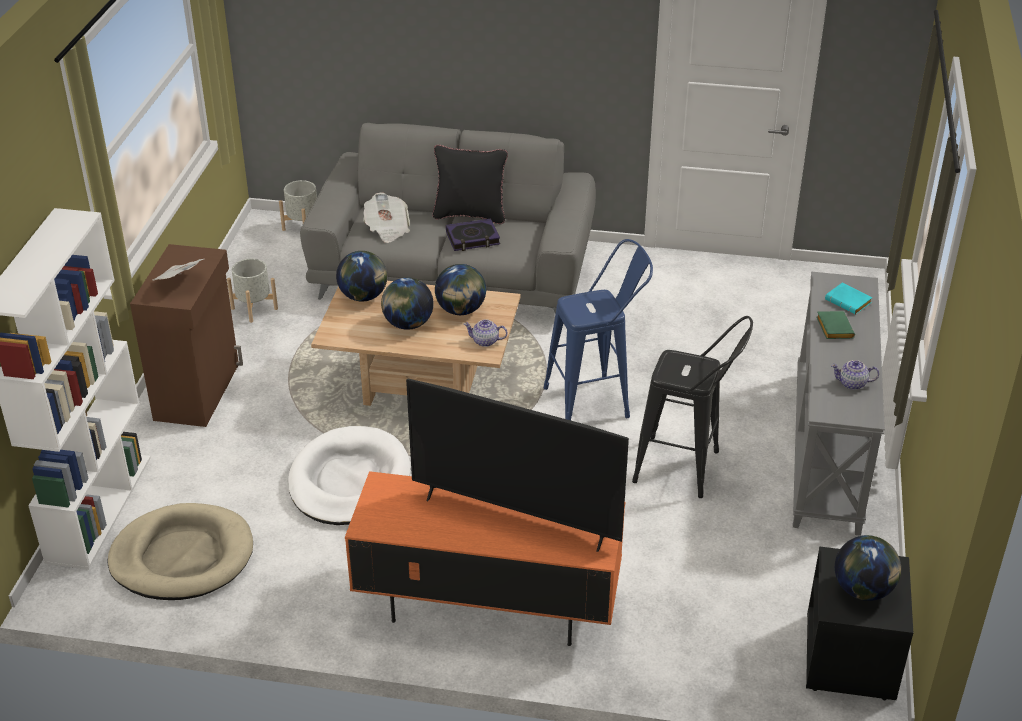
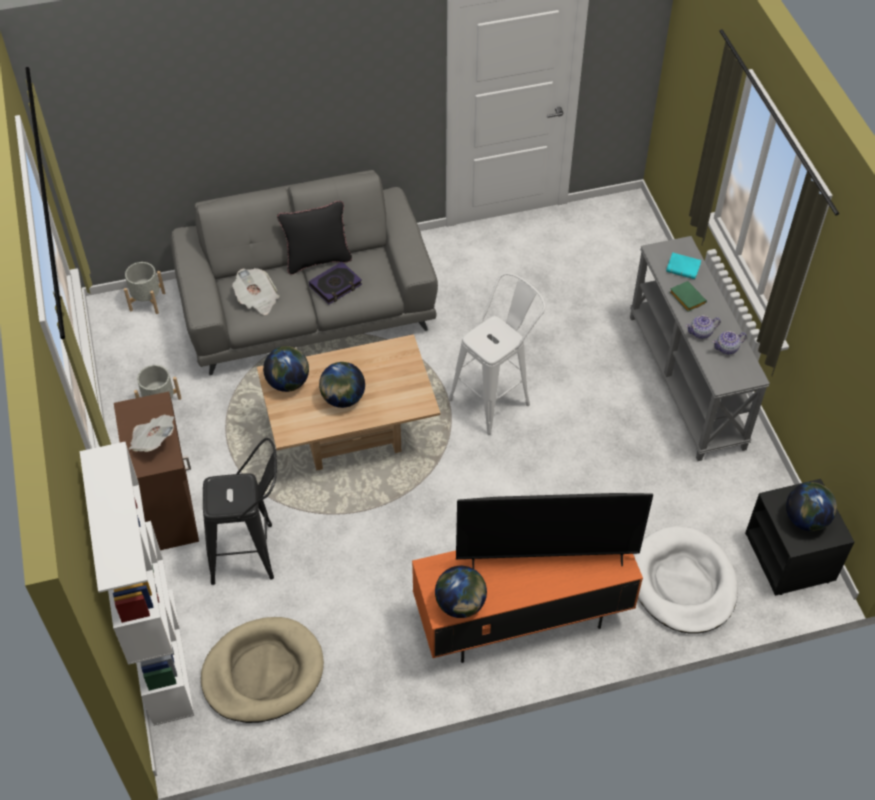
camera: 25 degrees left, 15 degrees up
white dog bed [288,426,410,525] -> white dog bed moved to [633,526,738,634]
globe [435,264,486,315] -> globe moved to [435,566,487,618]
teapot [464,319,508,347] -> teapot moved to [686,315,721,339]
blue stool [544,239,653,420] -> white stool [449,273,546,435]
black stool [632,316,753,498] -> black stool moved to [203,438,277,585]

